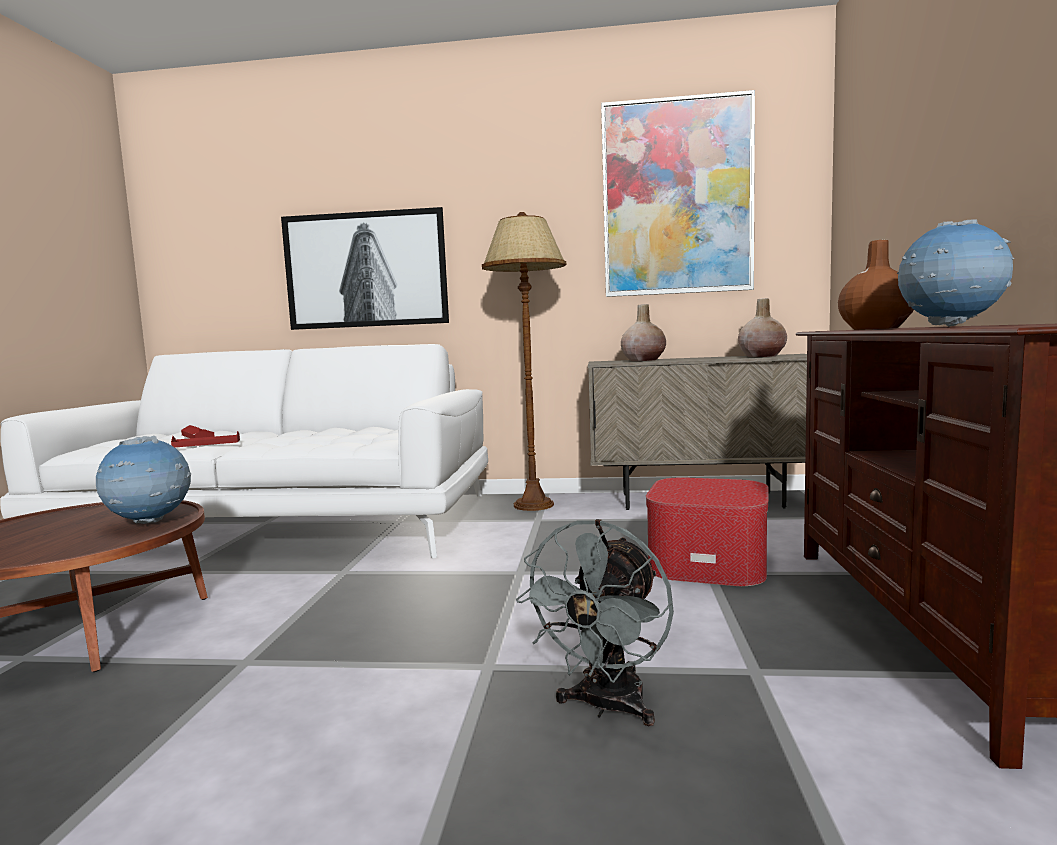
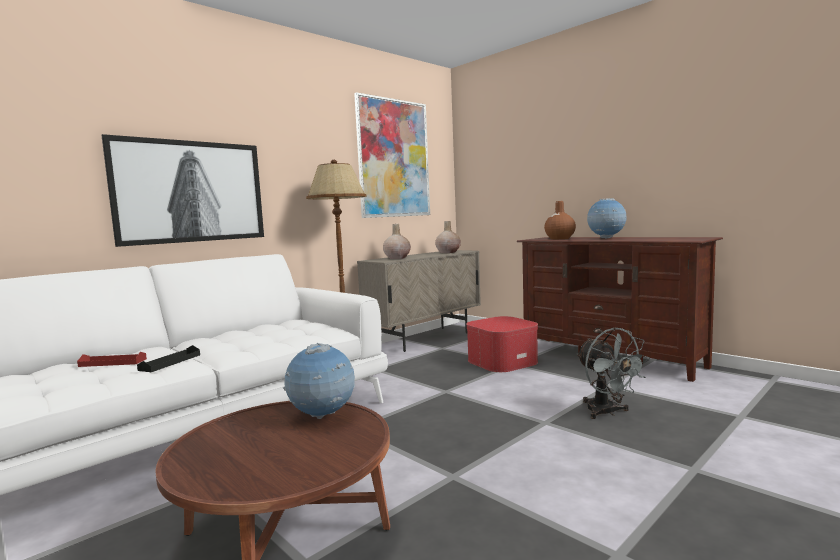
camera: 50 degrees left, 0 degrees up
red tray [171,431,240,447] -> black tray [137,345,200,372]

